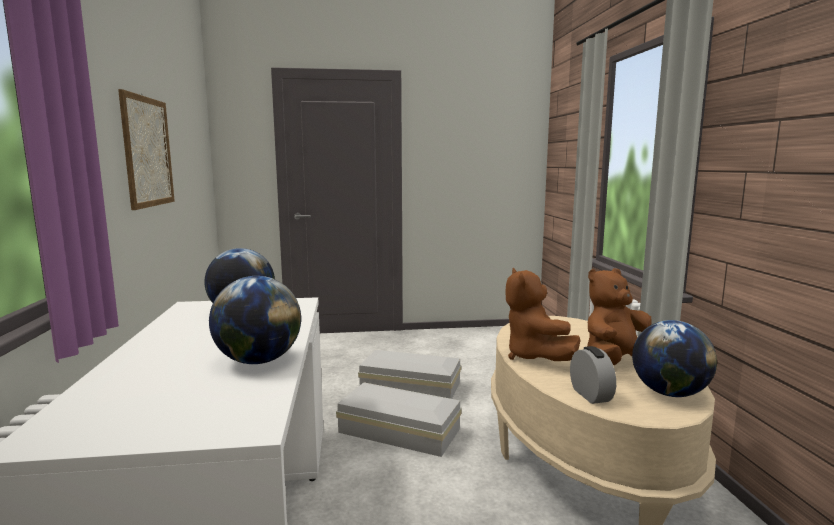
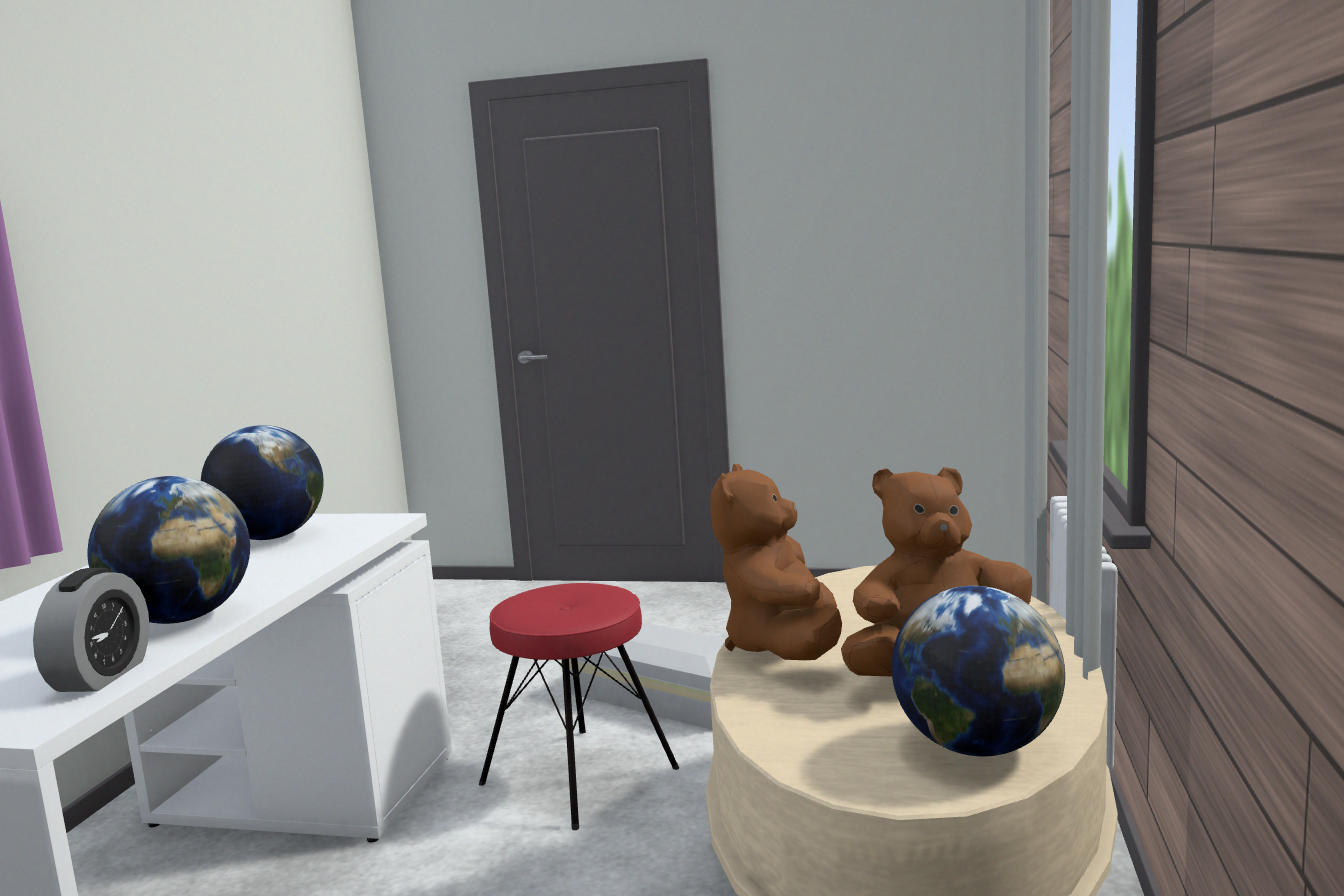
camera: 20 degrees right, 0 degrees up
picture [118,89,175,210] -> none
white storage box [336,382,462,457] -> red stool [479,583,679,830]
alarm clock [570,346,616,404] -> alarm clock moved to [33,568,149,692]

